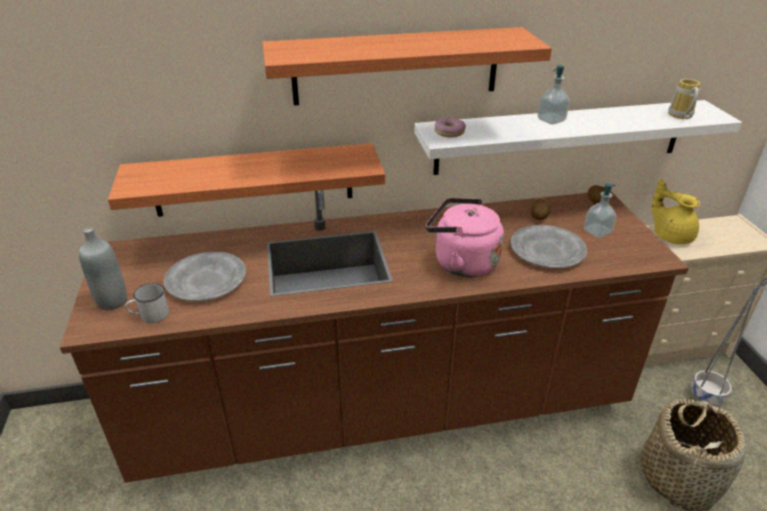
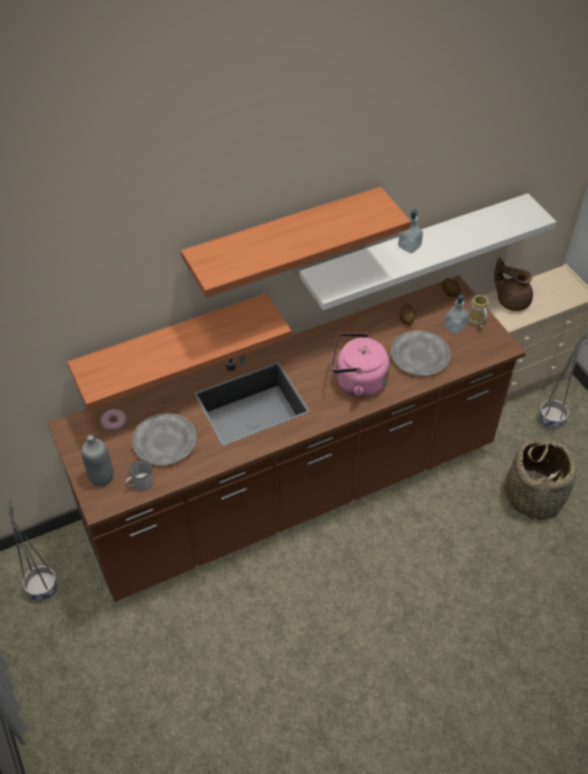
camera: 15 degrees left, 15 degrees up
donut [434,118,466,138] -> donut moved to [100,409,127,432]
yellow teapot [652,179,700,244] -> brown teapot [494,258,533,311]
mug [668,79,700,119] -> mug moved to [468,295,489,328]
none -> grey planter [5,499,58,601]

